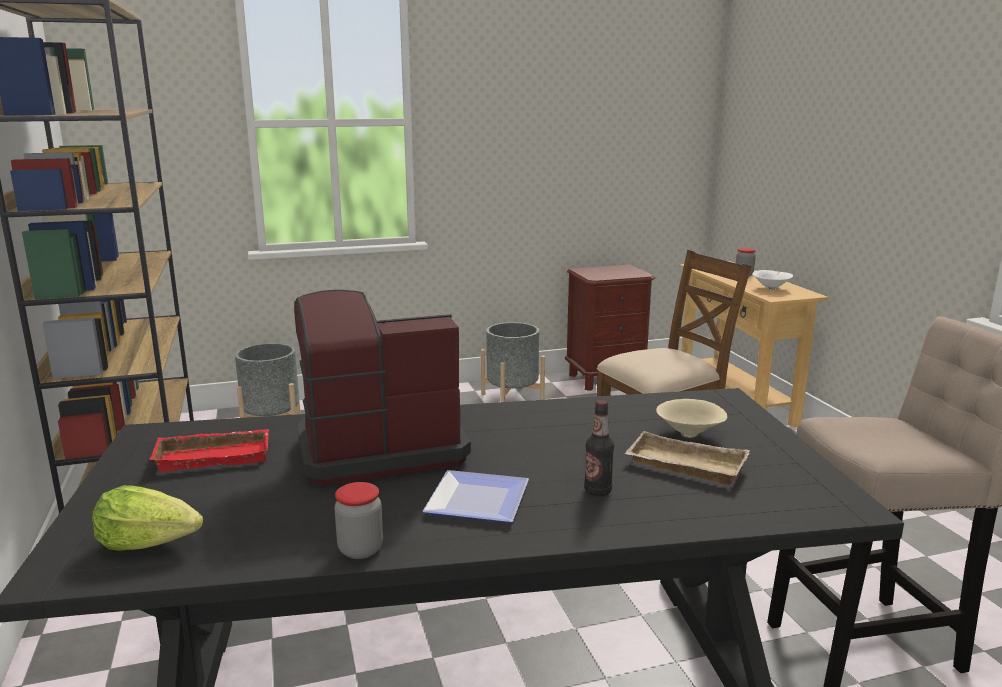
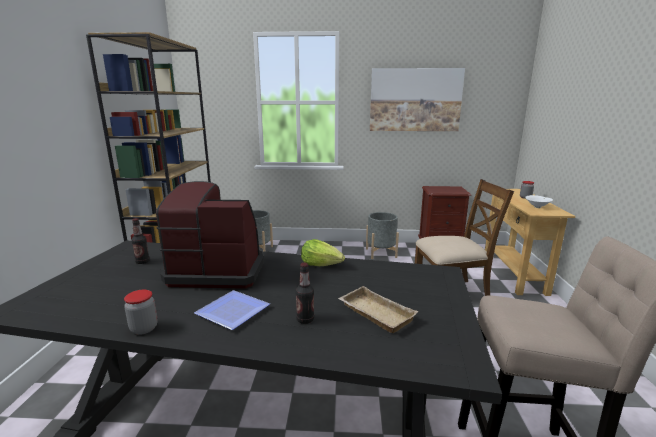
camera: 20 degrees right, 0 degrees up
lettuce [92,485,203,551] -> lettuce moved to [301,239,345,266]
red tray [150,429,269,472] -> bottle [131,218,150,264]
beige bowl [656,399,727,438] -> none
none -> picture [370,68,465,131]

